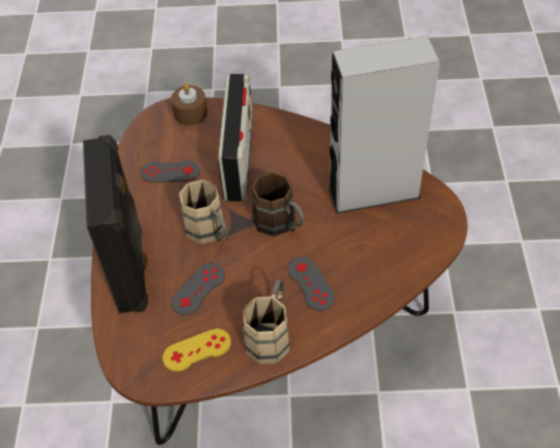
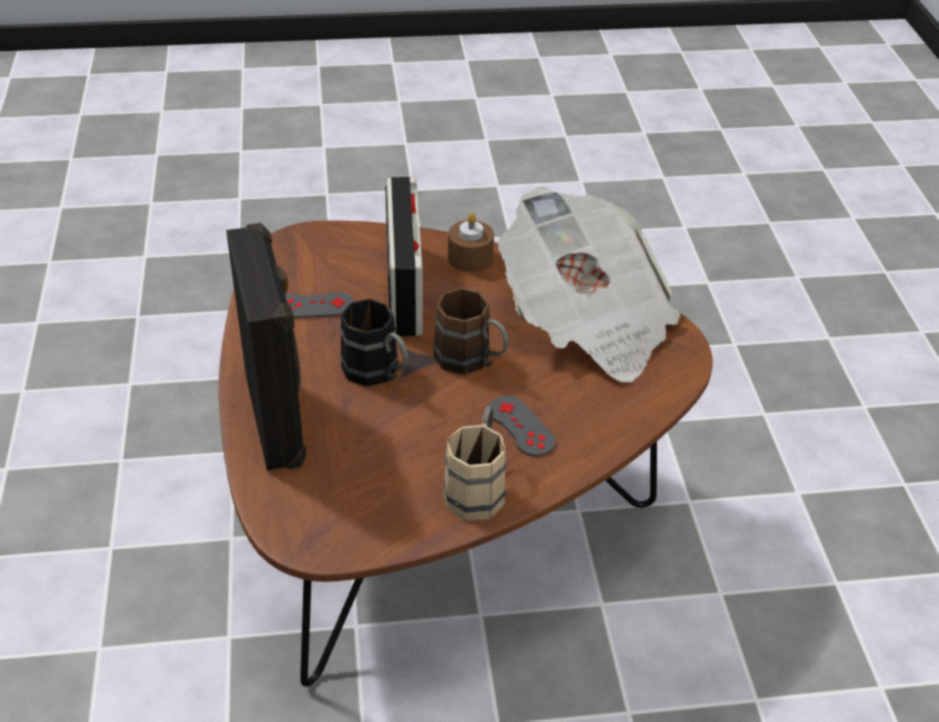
camera: 10 degrees left, 10 degrees down
yellow game controller [163,329,231,372] -> none
brown candle [171,83,208,126] -> brown candle moved to [448,213,494,272]
grey game controller [171,263,225,315] -> none
beige mug [179,180,227,244] -> black mug [340,299,408,386]
grey speaker [328,36,440,214] -> newspaper [498,187,681,382]

